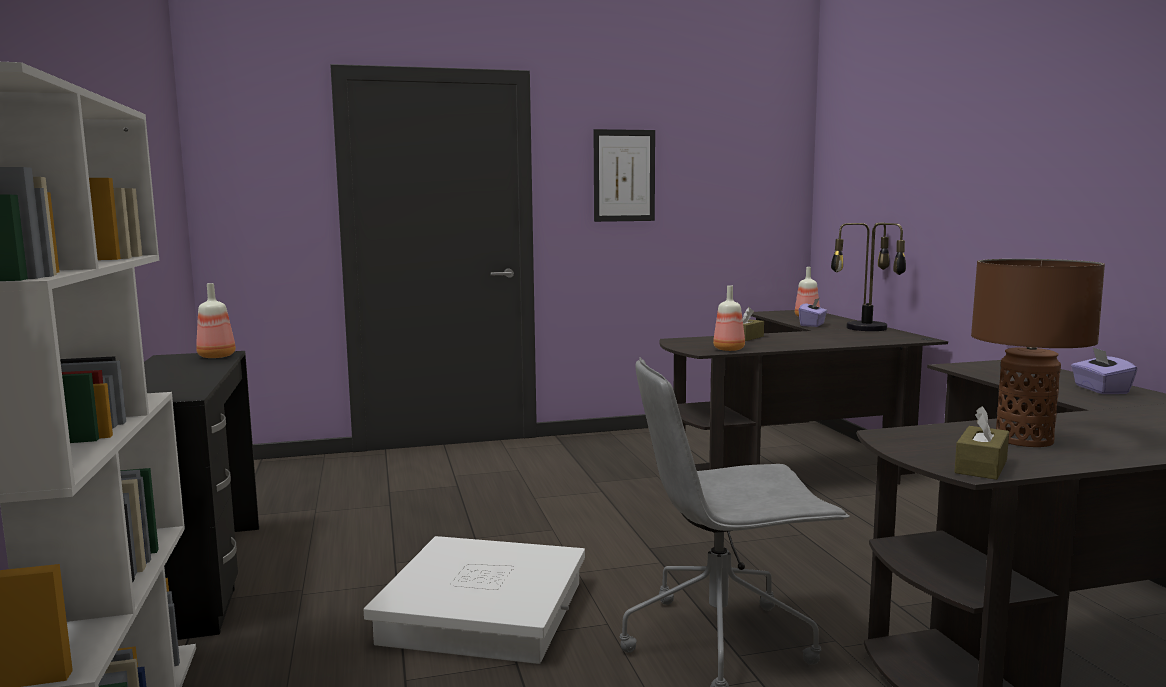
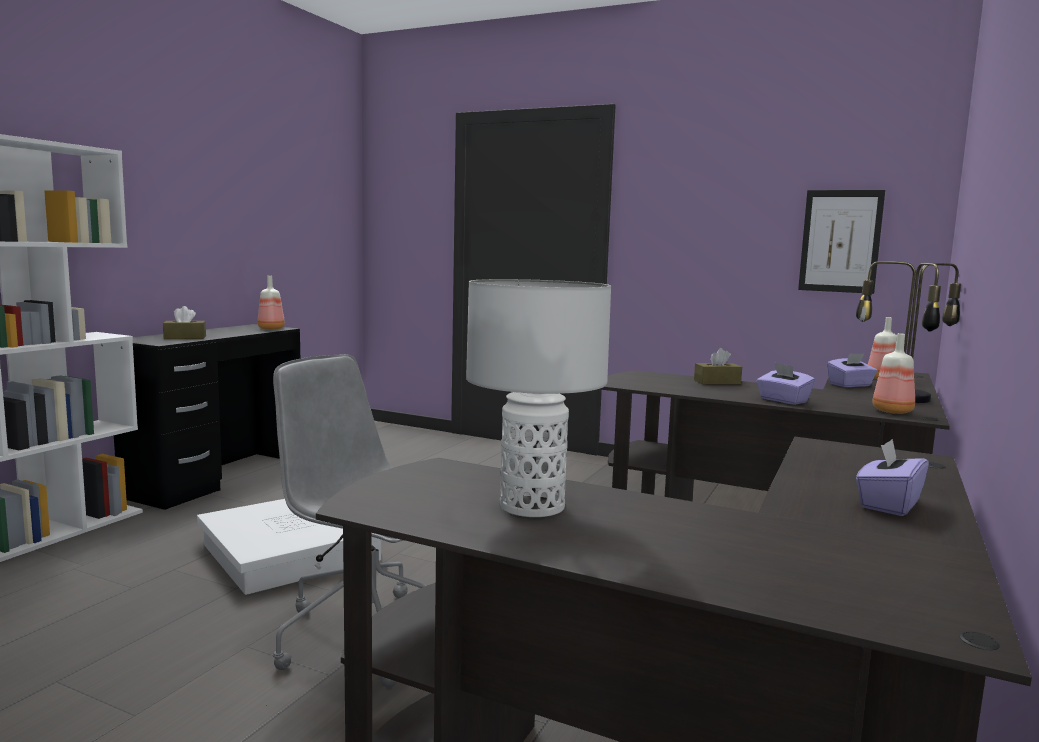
camera: 40 degrees right, 0 degrees up
picture [594,129,655,222] -> picture moved to [798,190,885,294]
bottle [713,285,745,351] -> bottle moved to [872,333,915,414]
brown tissue box [954,406,1009,480] -> brown tissue box moved to [163,306,206,339]
brown table lamp [971,259,1105,447] -> white table lamp [466,279,611,517]
none -> purple tissue box [757,363,815,405]

